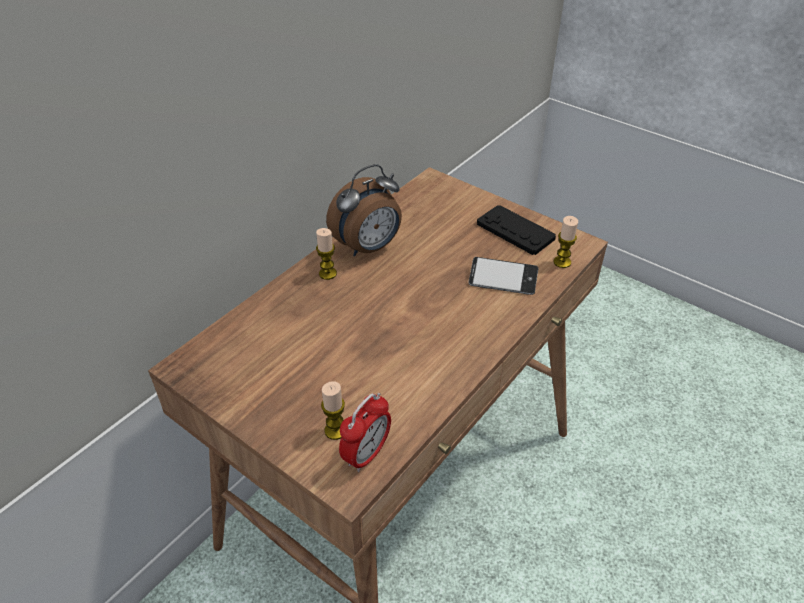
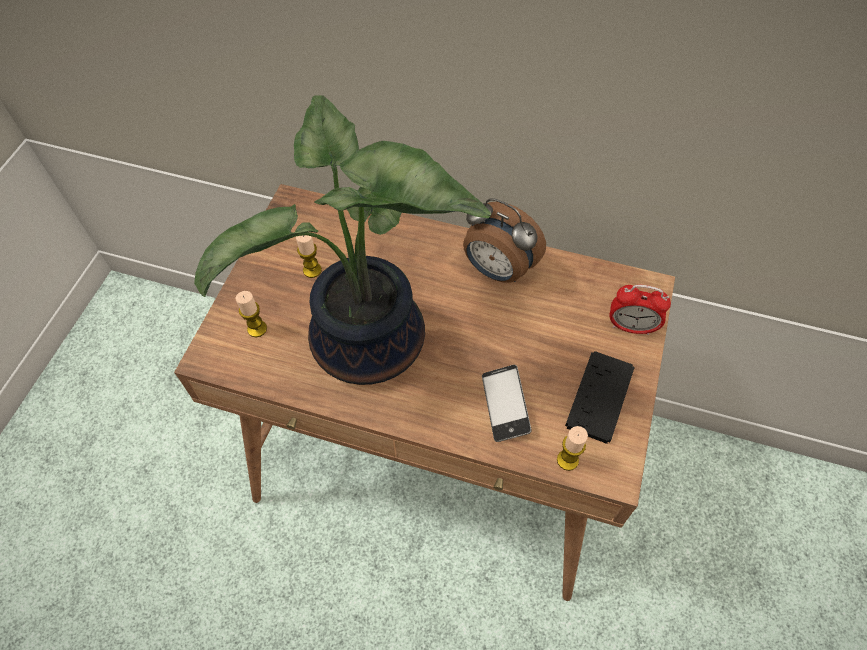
camera: 70 degrees right, 15 degrees up
candle [316,228,337,280] -> candle moved to [296,235,322,278]
alarm clock [339,393,391,472] -> alarm clock moved to [609,285,671,335]
none -> potted plant [194,96,491,385]

